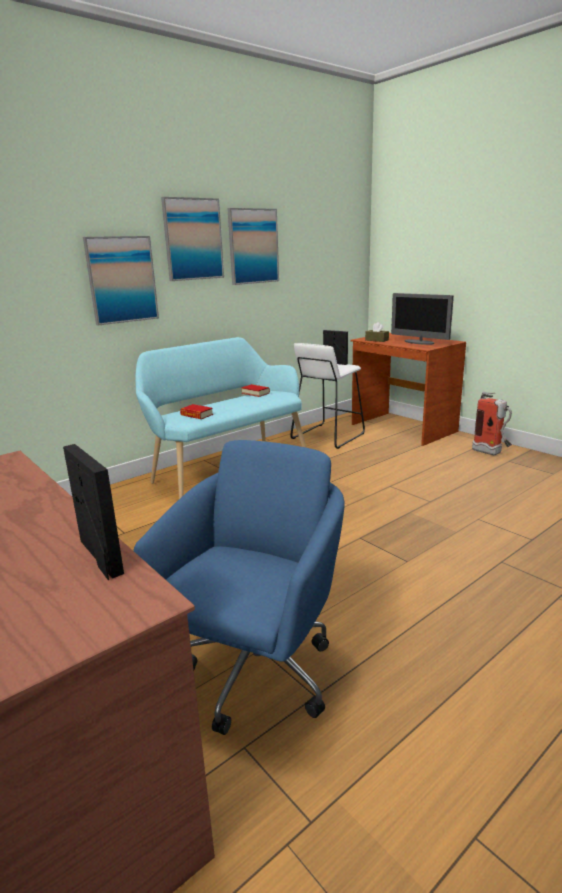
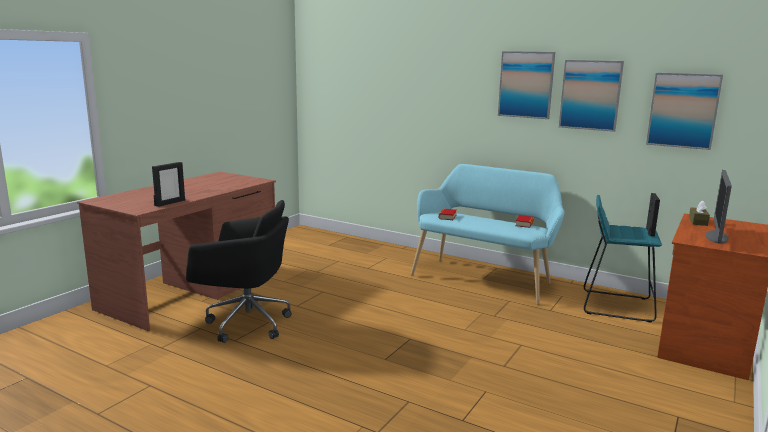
camera: 70 degrees right, 5 degrees down
picture [83,236,159,326] -> picture moved to [646,73,723,150]
blue office chair [133,440,344,735] -> black office chair [186,200,292,343]
white stool [290,343,365,449] -> turquoise stool [584,195,662,323]
fire extinguisher [472,392,512,455] -> none

